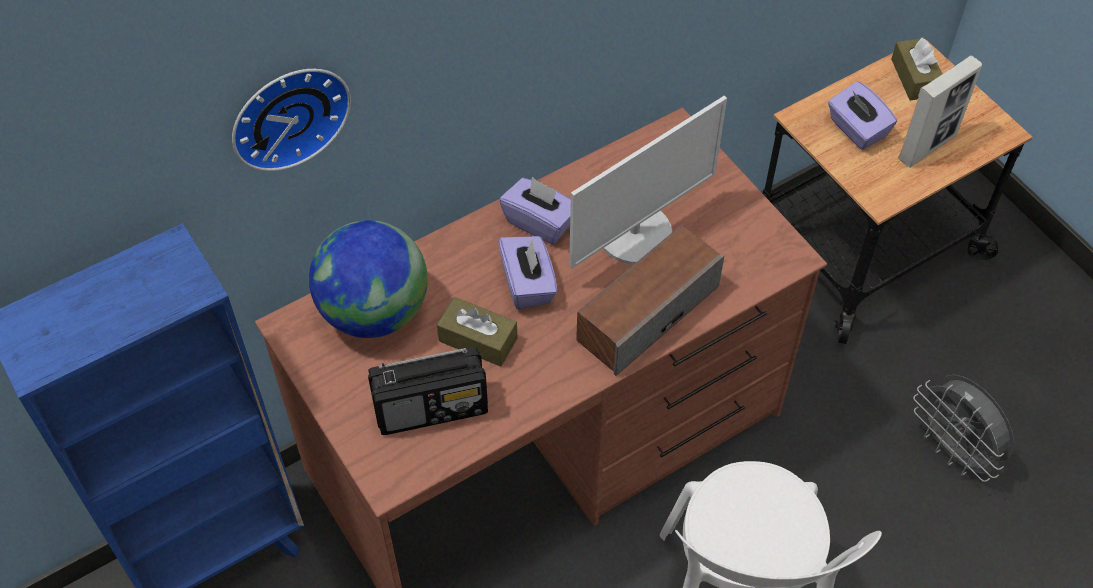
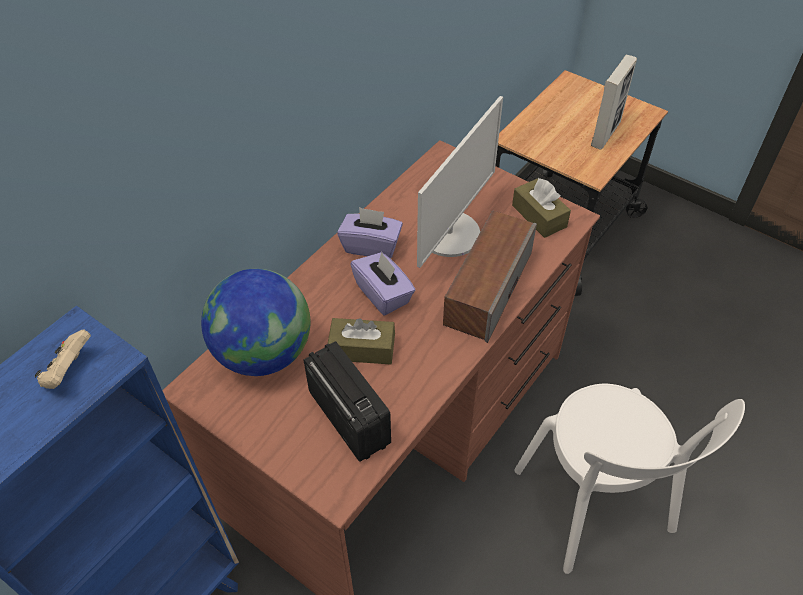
camera: 20 degrees left, 5 degrees down
wall clock [232,69,351,171] -> none
radio [368,347,488,435] -> radio turned 90 degrees counterclockwise [304,341,391,462]
purple tissue box [828,81,897,150] -> none
brown tissue box [891,38,942,101] -> brown tissue box moved to [512,178,571,238]
grey fan [913,375,1015,482] -> none
none -> beige game controller [35,329,91,389]

